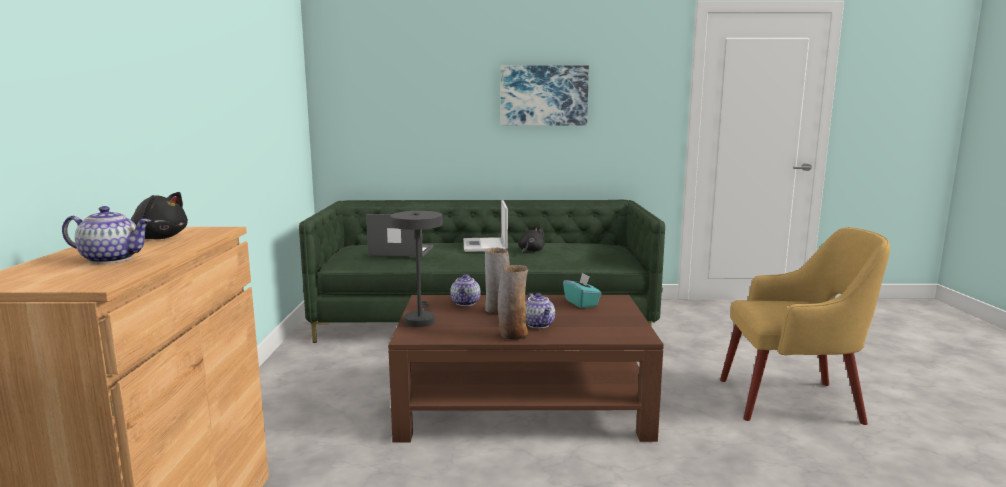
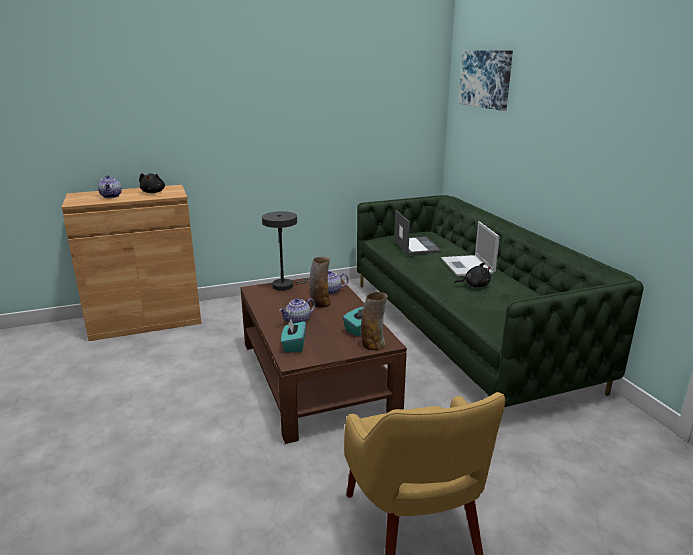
camera: 70 degrees right, 10 degrees up
laptop [463,200,508,252] -> laptop turned 75 degrees counterclockwise [441,221,500,276]
vase [498,265,529,340] -> vase moved to [361,292,388,351]
picture [501,65,589,126] -> picture moved to [459,50,513,111]
none -> turquoise tissue box [281,319,306,352]

